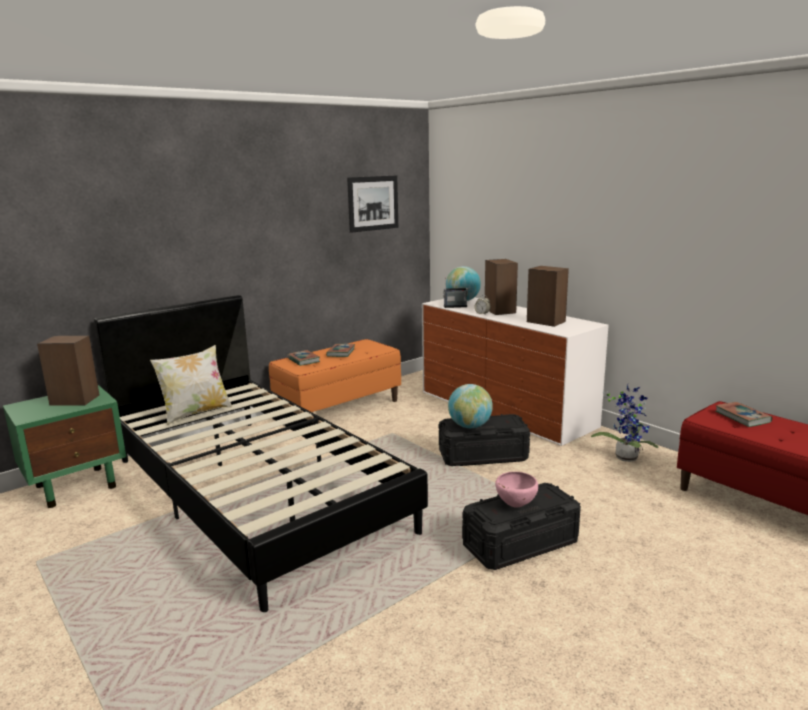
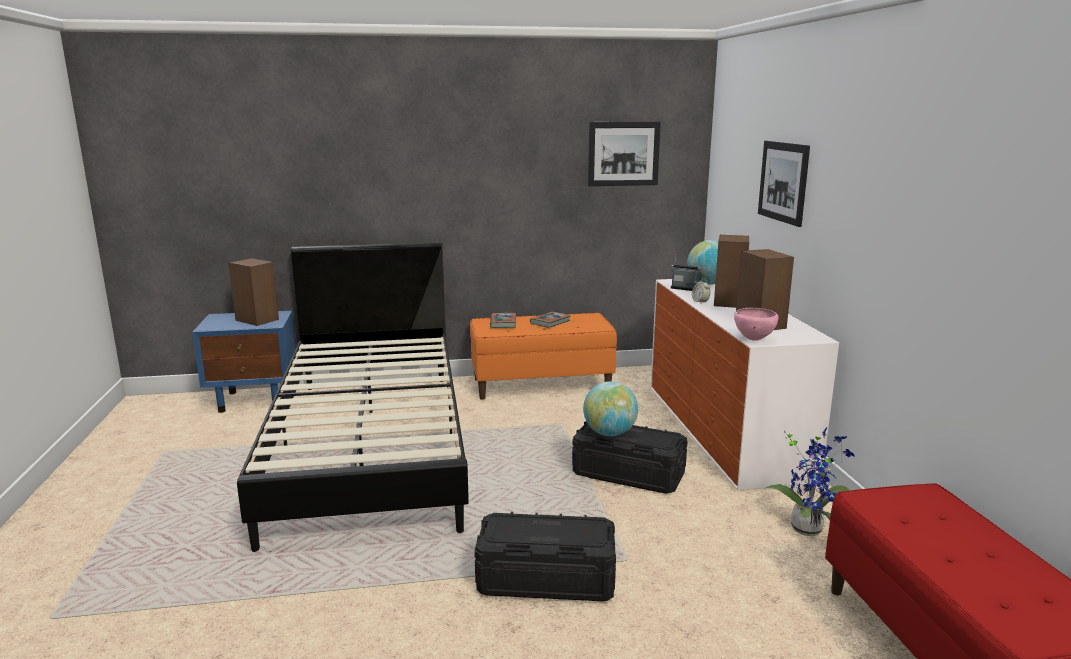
camera: 30 degrees right, 0 degrees up
green nightstand [3,385,126,508] -> blue nightstand [192,311,296,413]
pillow [150,345,232,425] -> none
pink bowl [495,472,538,507] -> pink bowl moved to [734,308,778,341]
book [715,402,772,427] -> none
none -> picture [758,141,810,227]

